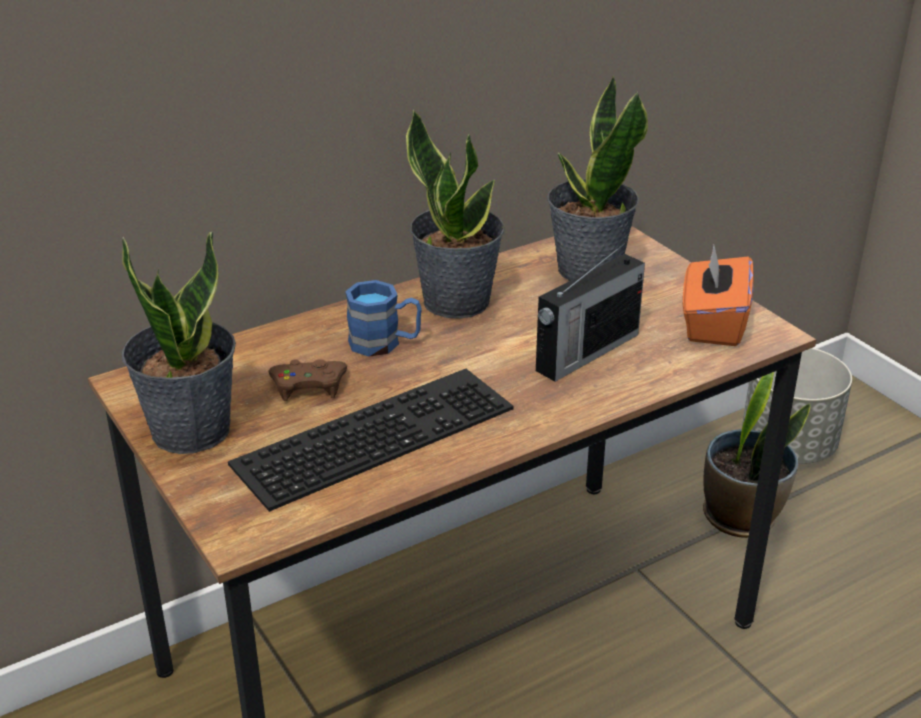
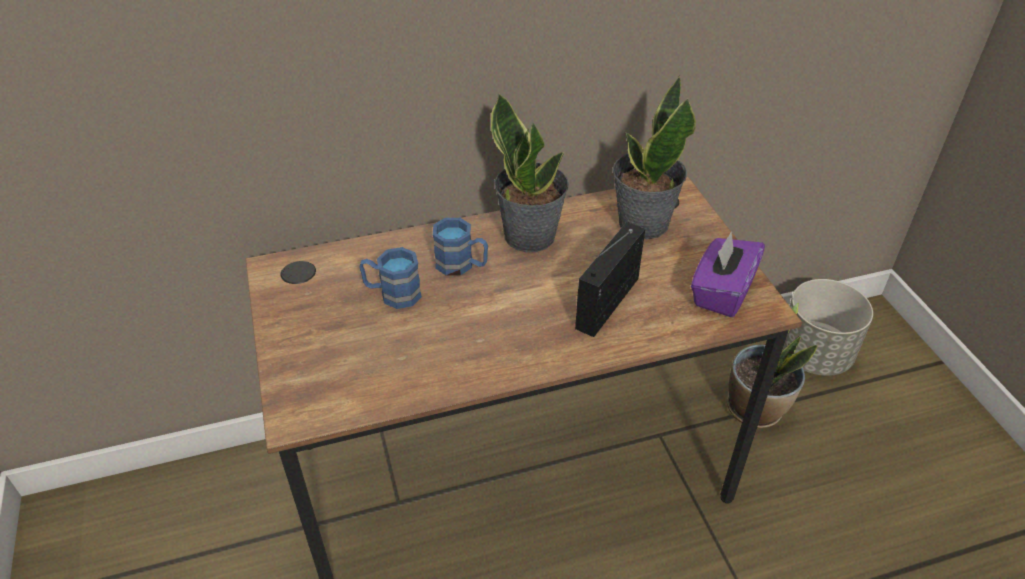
camera: 15 degrees right, 10 degrees up
potted plant [122,232,236,454] -> none
keyboard [228,369,514,512] -> none
brown game controller [268,359,347,401] -> blue mug [360,247,422,309]
radio [536,242,645,382] -> radio turned 150 degrees clockwise [575,222,645,337]
orange tissue box [683,245,754,346] -> purple tissue box [691,232,765,317]

